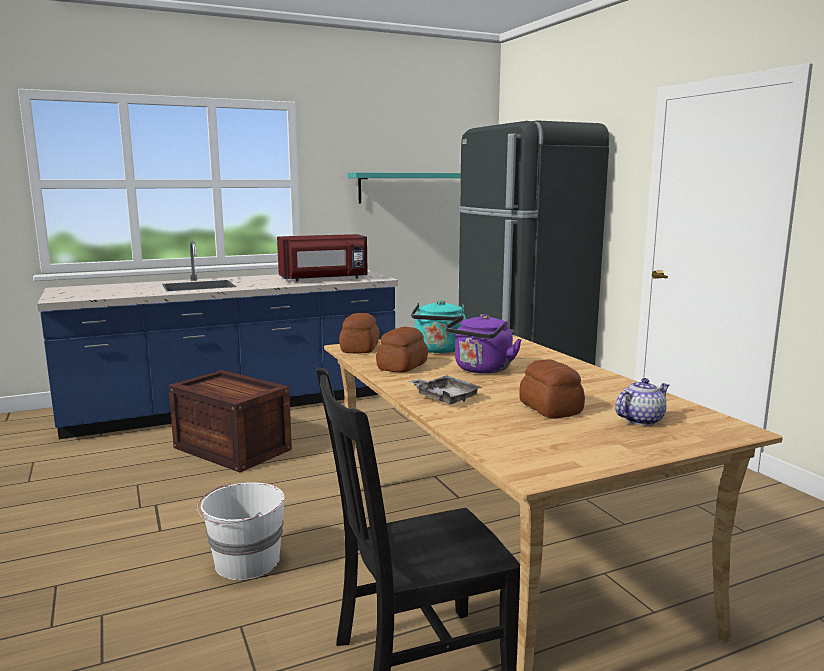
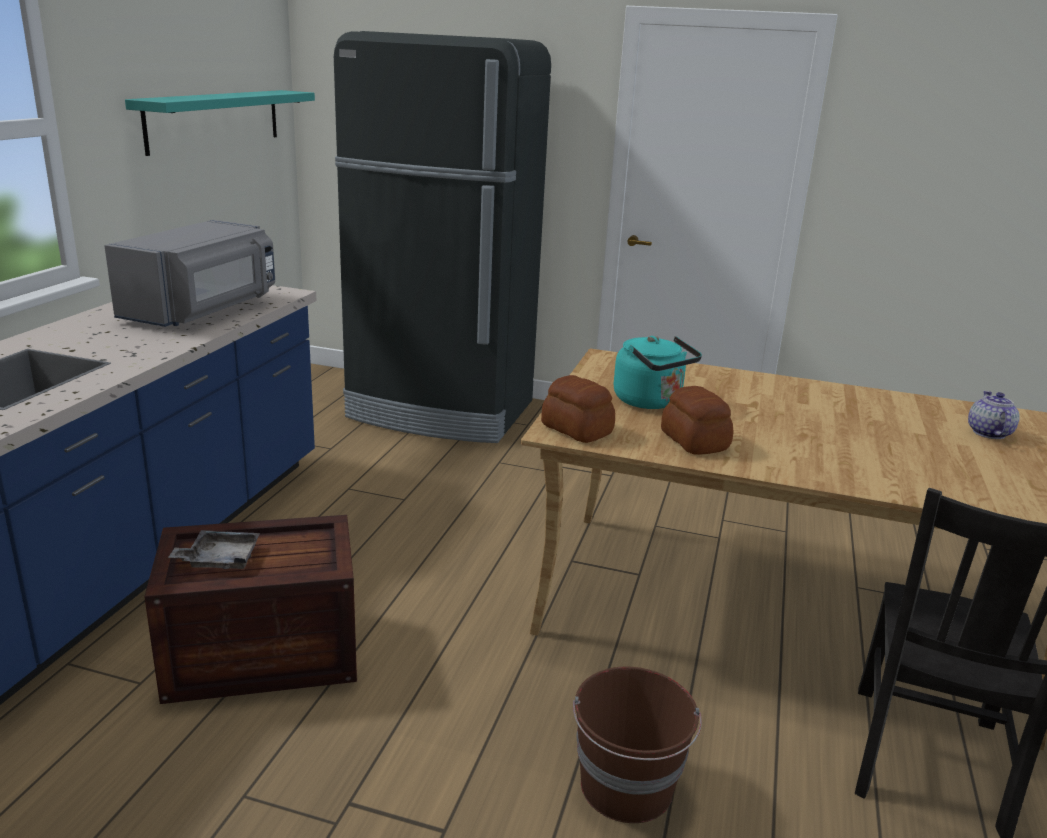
camera: 50 degrees left, 10 degrees up
white bucket [197,482,285,580] -> brown bucket [573,667,702,823]
red microwave [277,234,368,282] -> grey microwave [104,220,275,327]
grey tray [408,375,482,404] -> grey tray moved to [168,530,260,569]
purple kettle [446,314,522,374] -> none
bread [519,359,585,418] -> none

